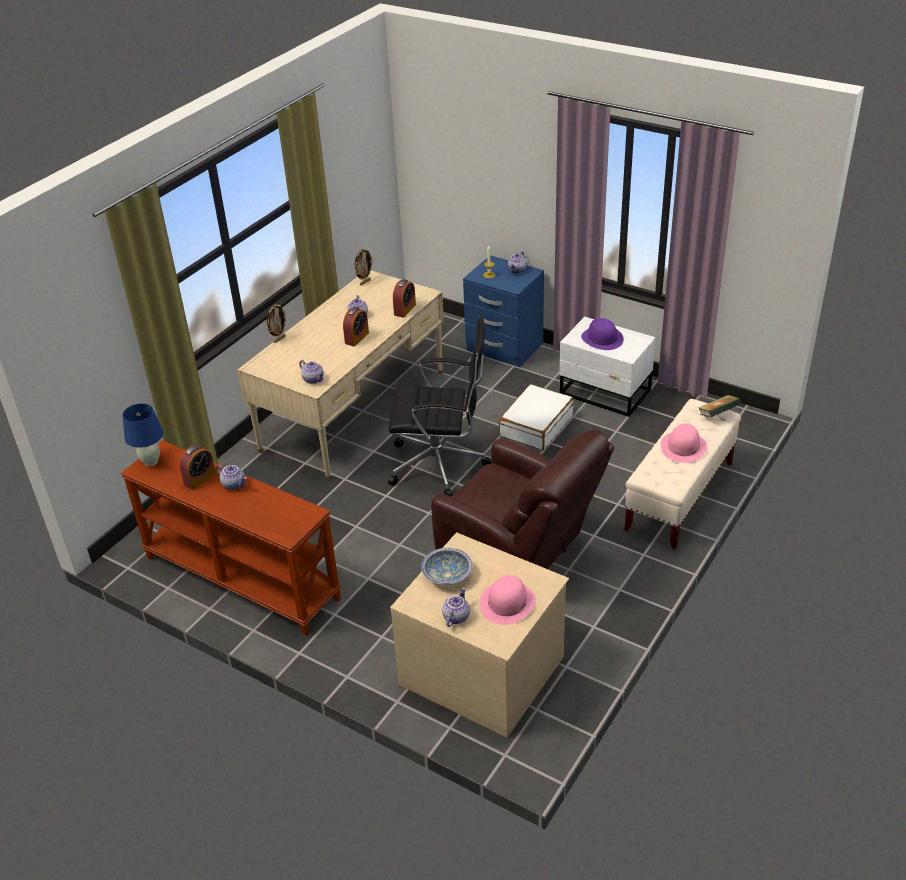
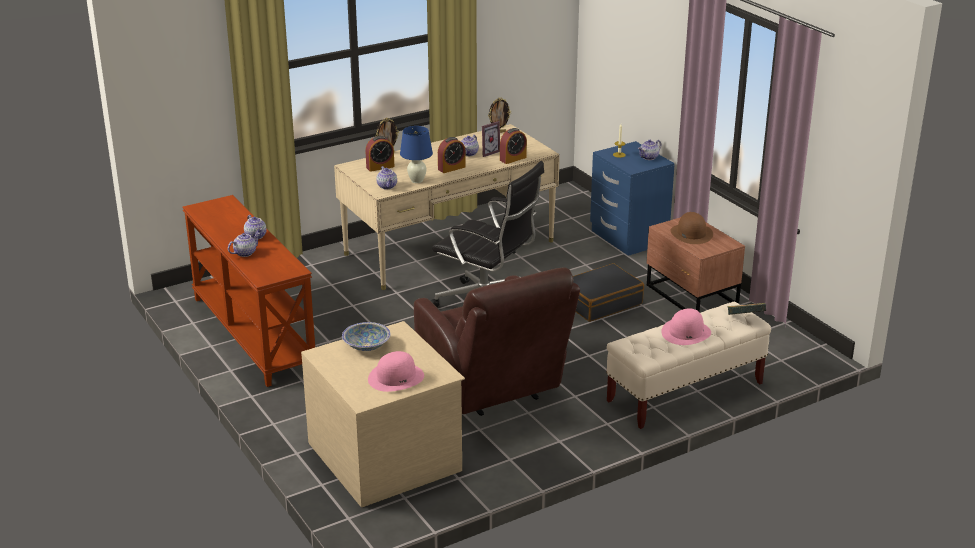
camera: 25 degrees right, 10 degrees down
blue table lamp [122,403,163,467] -> blue table lamp moved to [400,126,433,183]
alarm clock [179,445,216,490] -> alarm clock moved to [365,136,394,172]
teapot [442,588,470,627] -> teapot moved to [228,233,260,257]
white suitcase [499,384,574,450] -> black suitcase [573,263,644,322]
white nightstand [559,317,656,417] -> brown nightstand [647,217,745,311]
purple hat [581,318,624,350] -> brown hat [670,212,713,244]
none -> picture frame [482,121,500,157]

